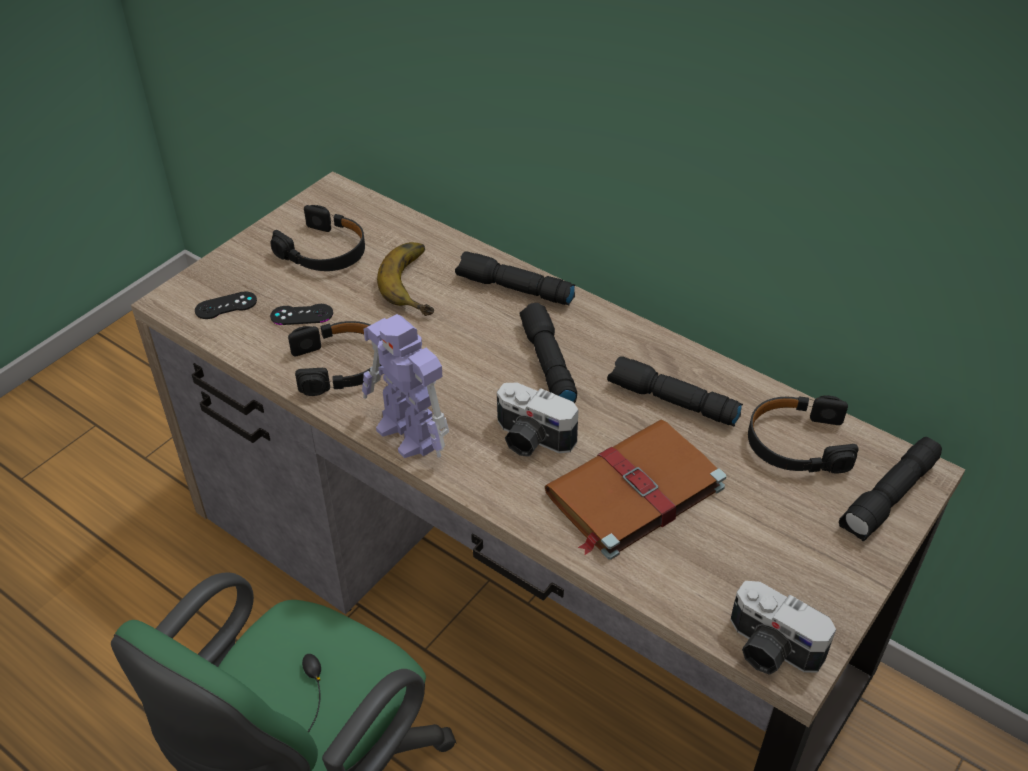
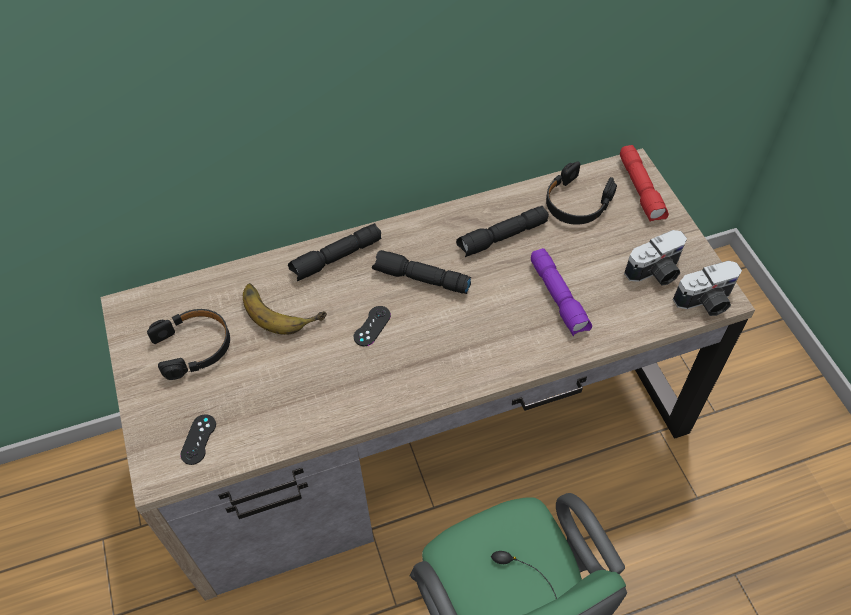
camera: 55 degrees left, 10 degrees up
black game controller [270,304,333,325] -> black game controller moved to [354,306,391,346]
black headphones [288,321,382,396] -> none
toy robot [362,314,449,458] -> none
camera [497,383,578,457] -> camera moved to [624,230,687,286]
brown book [545,419,726,560] -> purple flashlight [531,248,592,336]
black flashlight [839,437,942,541] -> red flashlight [620,145,669,222]

